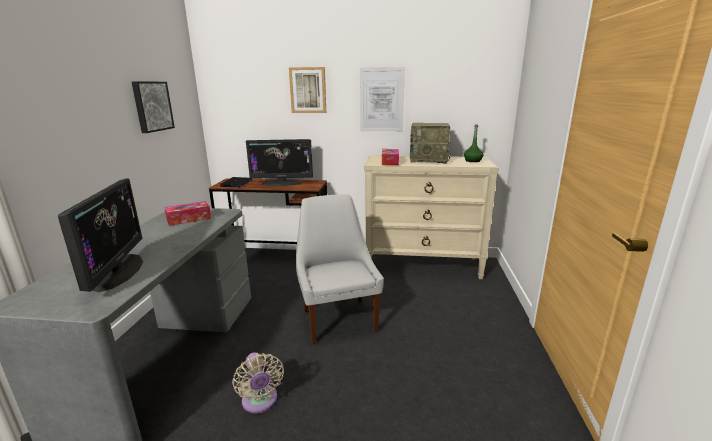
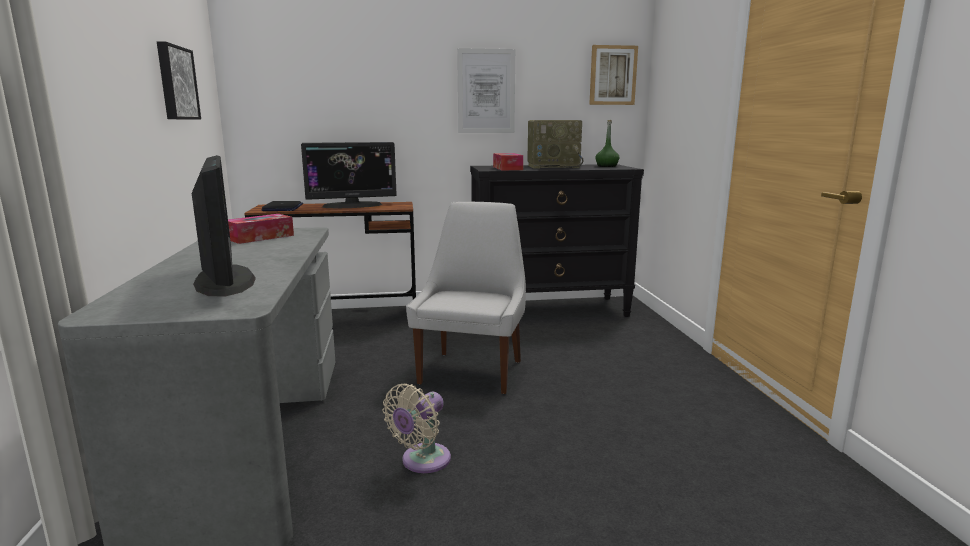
camera: 15 degrees left, 5 degrees down
beige fan [232,352,284,413] -> beige fan turned 75 degrees clockwise [383,383,451,473]
picture [289,67,326,113] -> picture moved to [589,45,638,105]
white chair [296,194,384,344] -> white chair turned 45 degrees clockwise [406,202,526,394]
beige dresser [364,156,499,279] -> black dresser [470,164,644,317]

